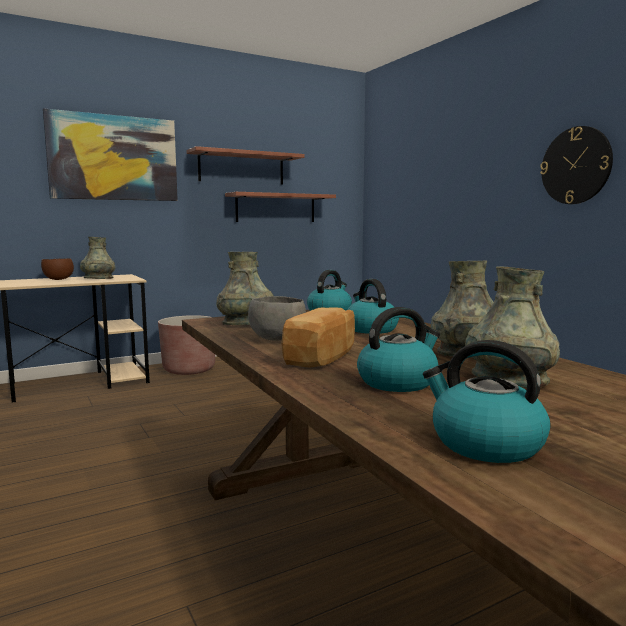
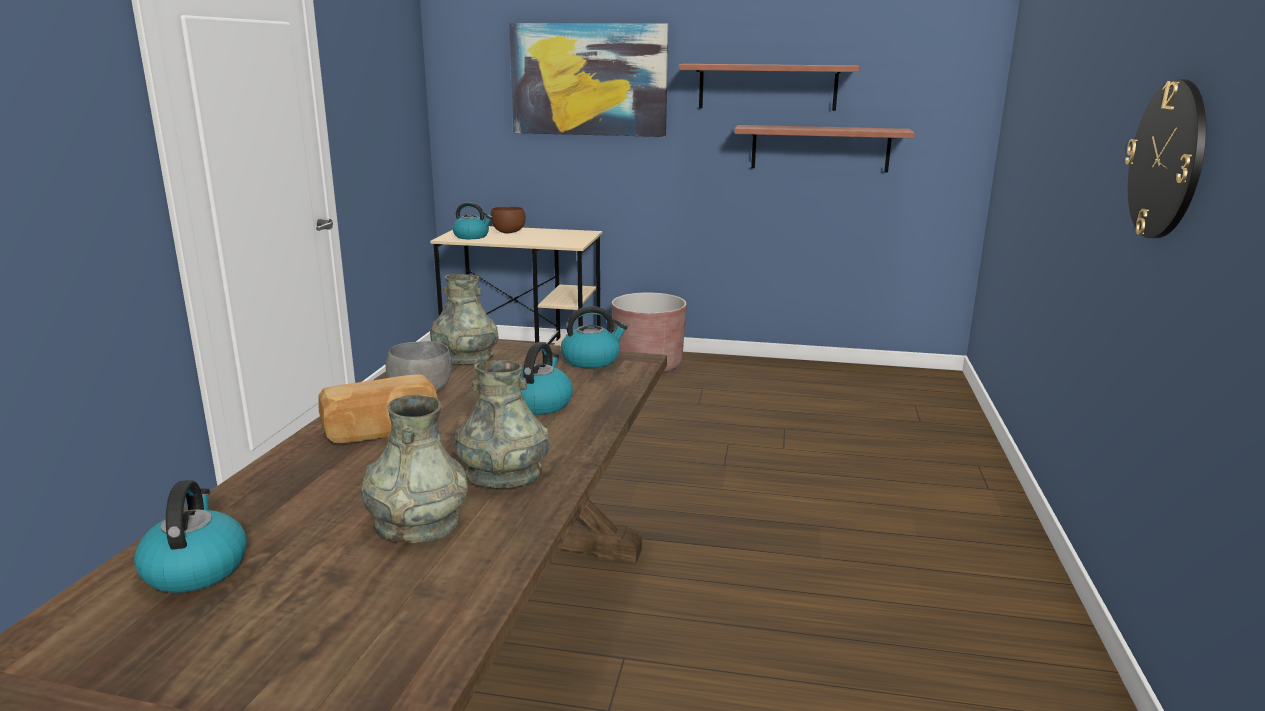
camera: 40 degrees right, 10 degrees up
grey vase [80,237,115,279] -> none
kettle [357,307,440,392] -> kettle moved to [453,202,492,239]

